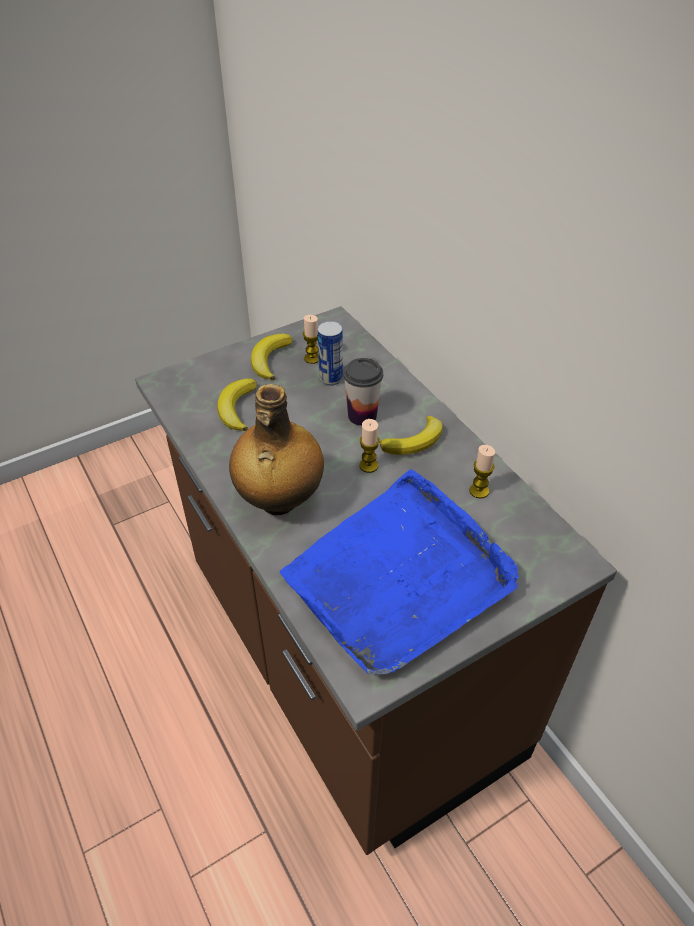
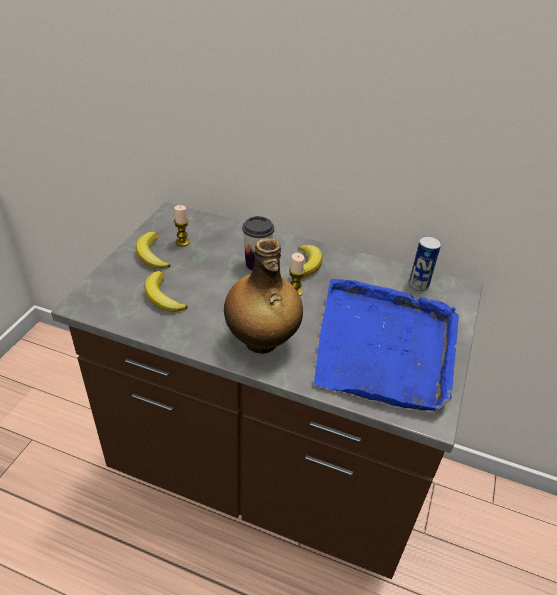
camera: 40 degrees left, 5 degrees down
can [318,321,343,386] -> can moved to [409,236,441,291]
candle [469,445,495,499] -> none

